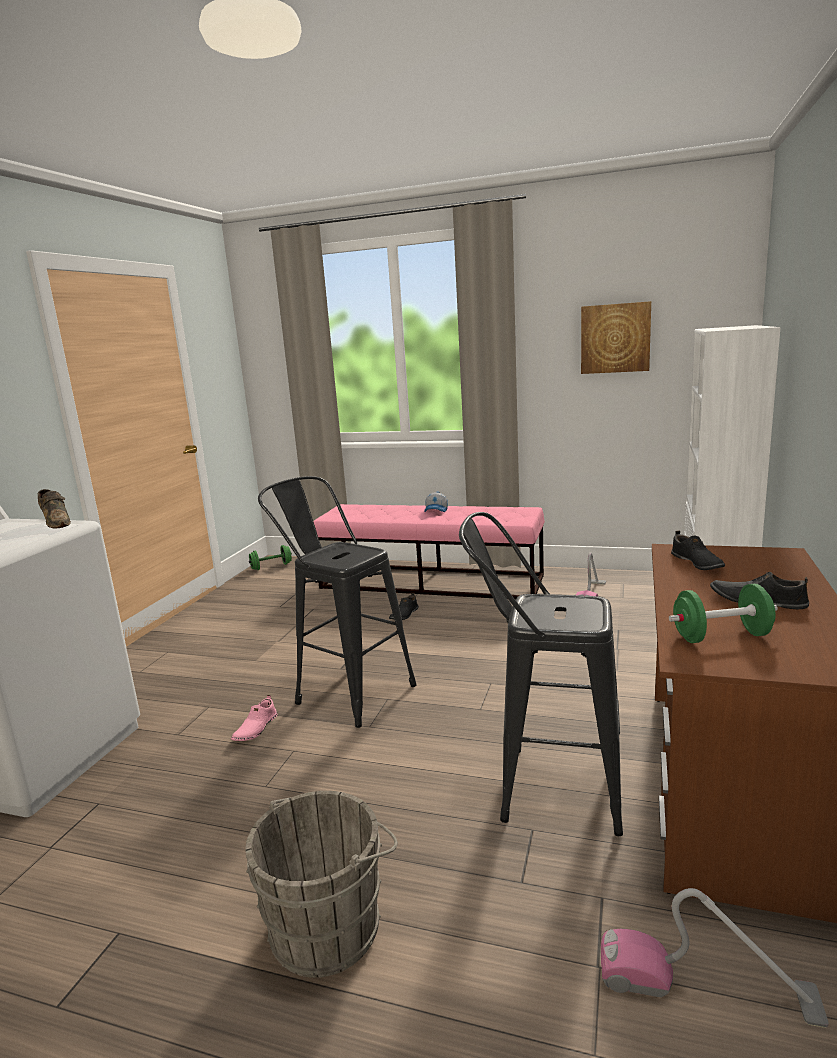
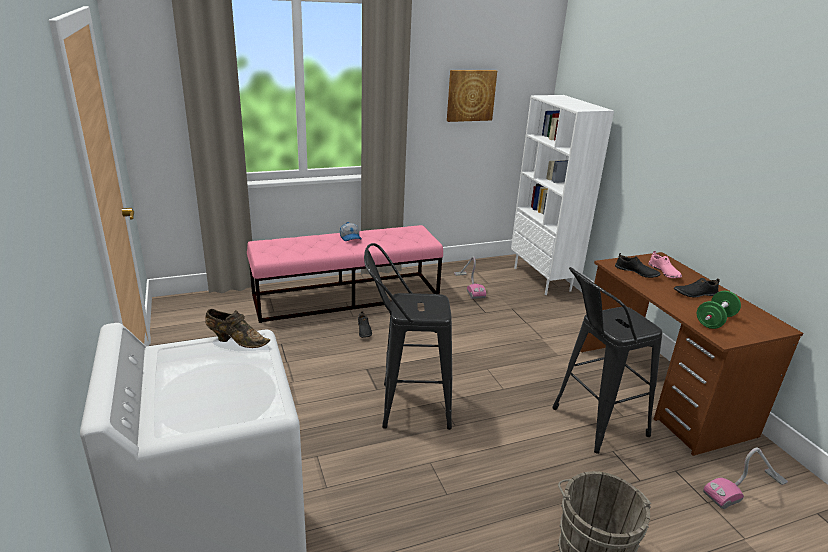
camera: 40 degrees left, 10 degrees up
pink shoe [231,695,278,741] -> pink shoe moved to [648,251,682,278]
green dumbbell [249,545,292,570] -> none

